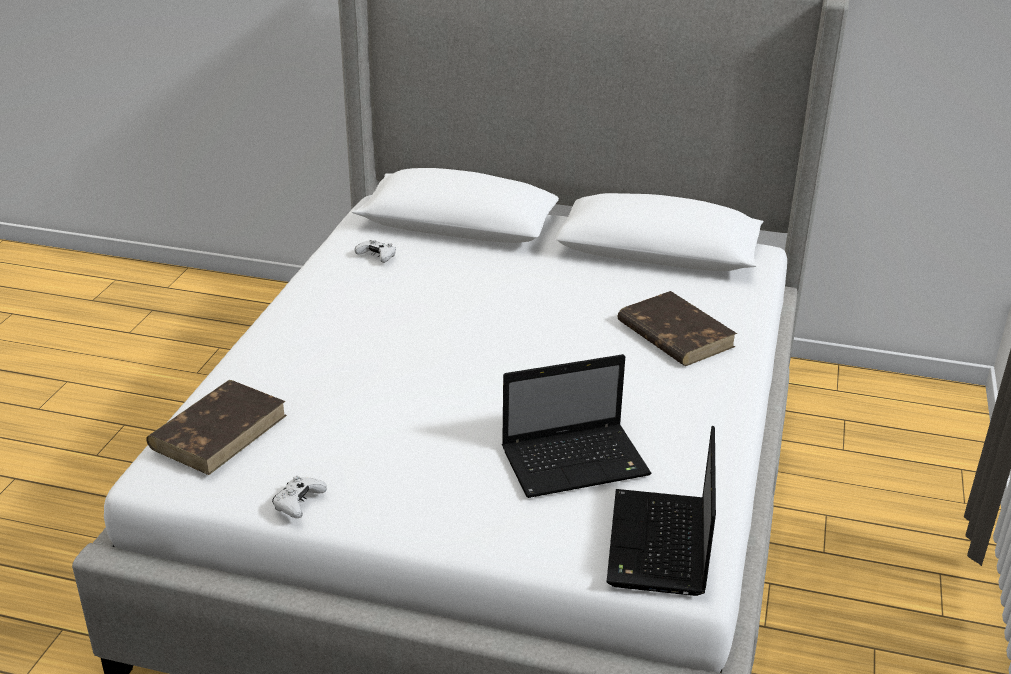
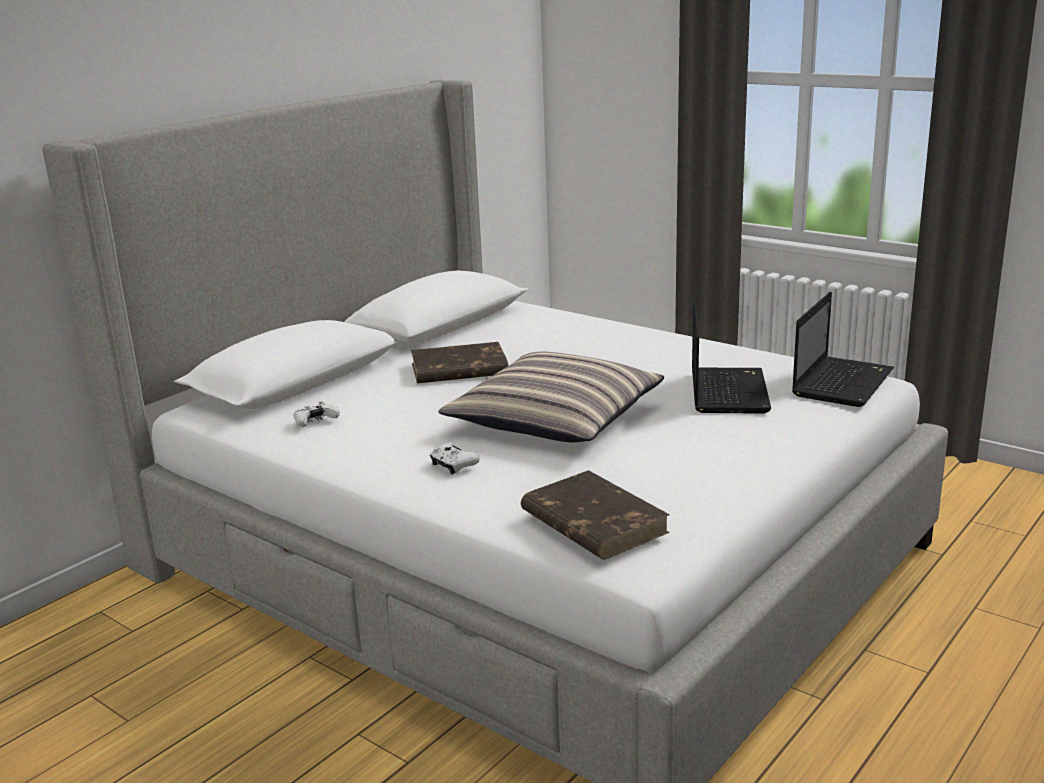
camera: 65 degrees left, 10 degrees down
white game controller [272,476,327,518] -> white game controller moved to [430,442,480,474]
laptop [607,426,716,596] -> laptop turned 90 degrees counterclockwise [792,292,894,407]
brown book [617,291,737,366] -> brown book moved to [411,342,509,383]
none -> pillow [438,351,664,442]

